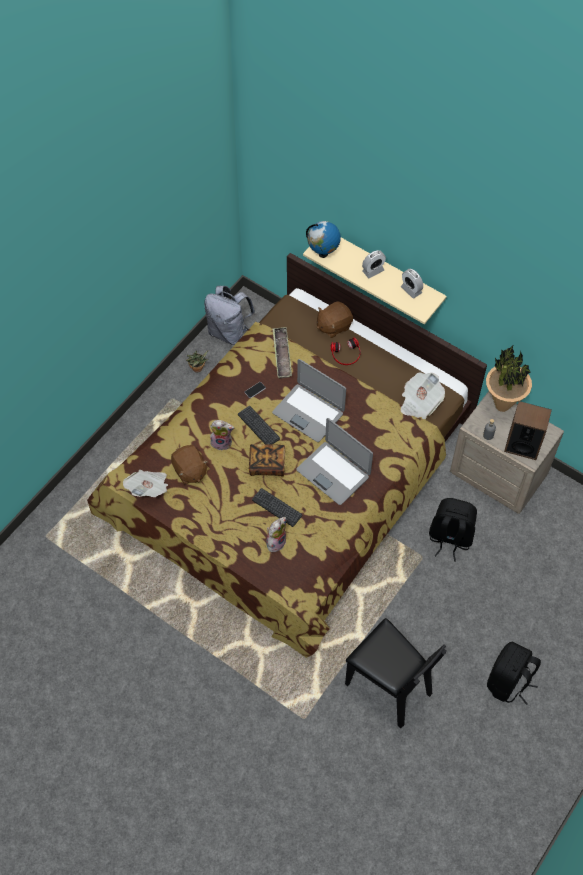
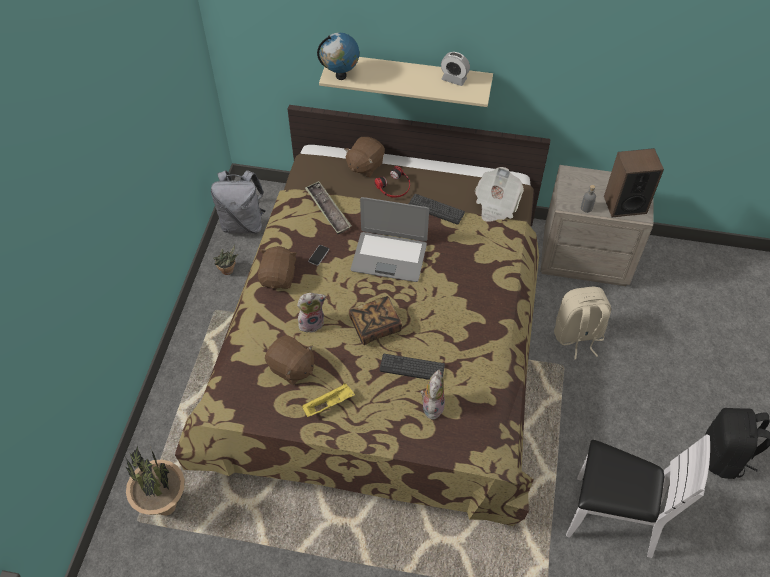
camera: 25 degrees left, 5 degrees down
newspaper [123,470,168,497] -> none
keyboard [238,406,280,445] -> keyboard moved to [409,194,465,225]
laptop [296,418,373,505] -> none
black chair [345,618,447,728] -> white chair [566,434,710,558]
alarm clock [362,250,386,278] -> none
black backpack [429,498,477,562] -> beige backpack [554,287,611,360]
potted plant [486,346,532,412] -> potted plant moved to [124,445,185,516]
none -> brown plush toy [258,246,297,289]
none -> yellow tray [302,383,355,417]

